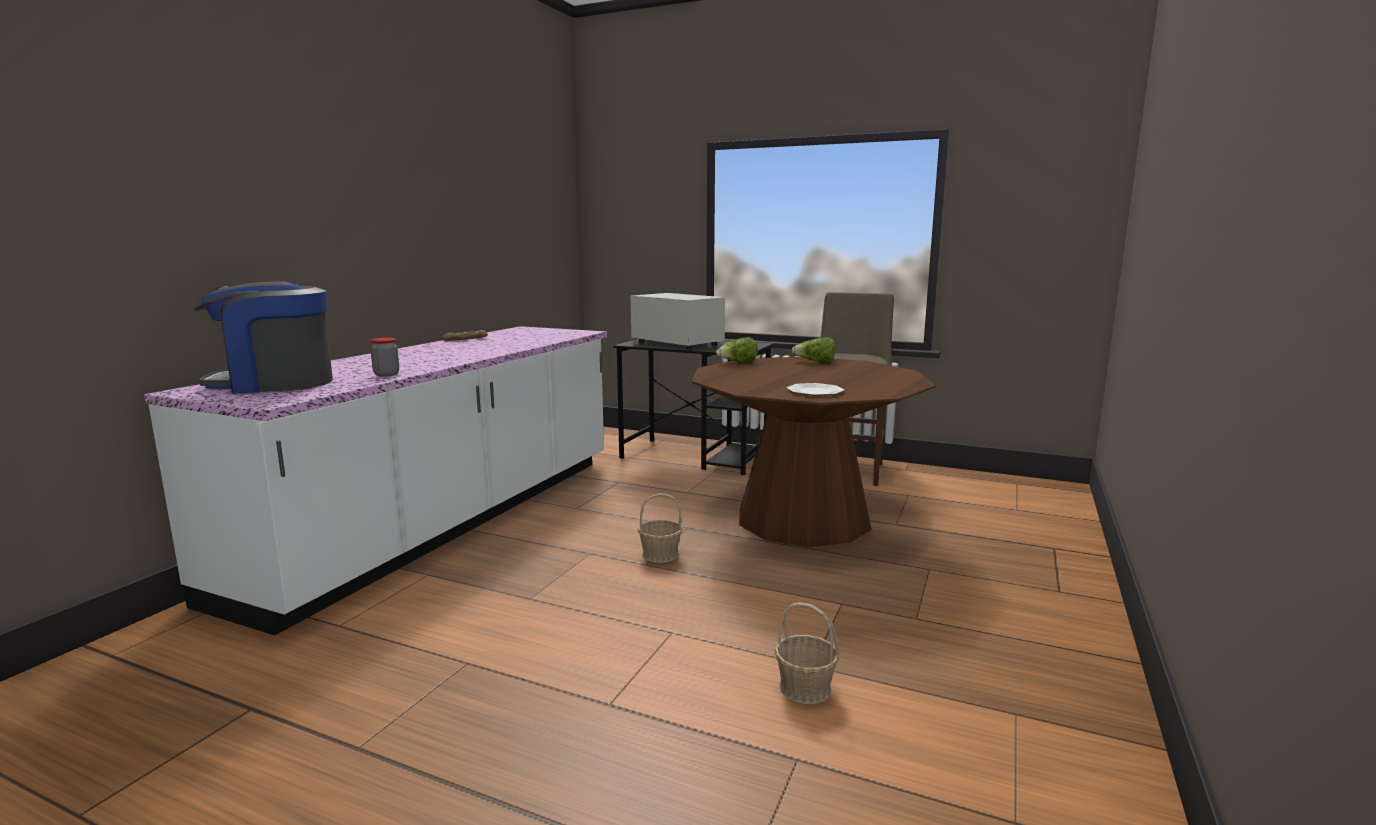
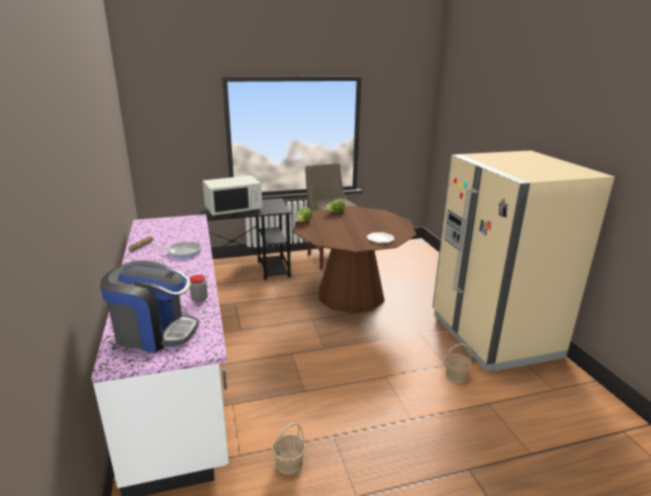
camera: 40 degrees left, 10 degrees up
coffee machine [194,281,333,394] -> coffee machine turned 120 degrees counterclockwise [100,261,199,352]
white microwave [631,293,725,350] -> white microwave turned 150 degrees clockwise [202,175,262,217]
basket [638,493,683,563] -> basket moved to [272,423,306,475]
none -> frying pan [151,242,202,258]
none -> beige fridge [433,151,615,371]

